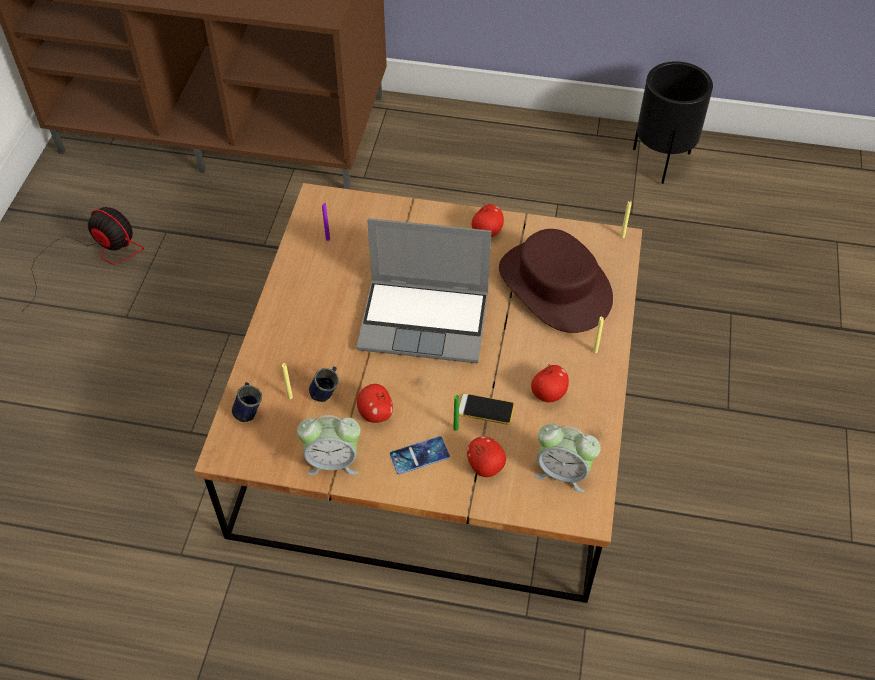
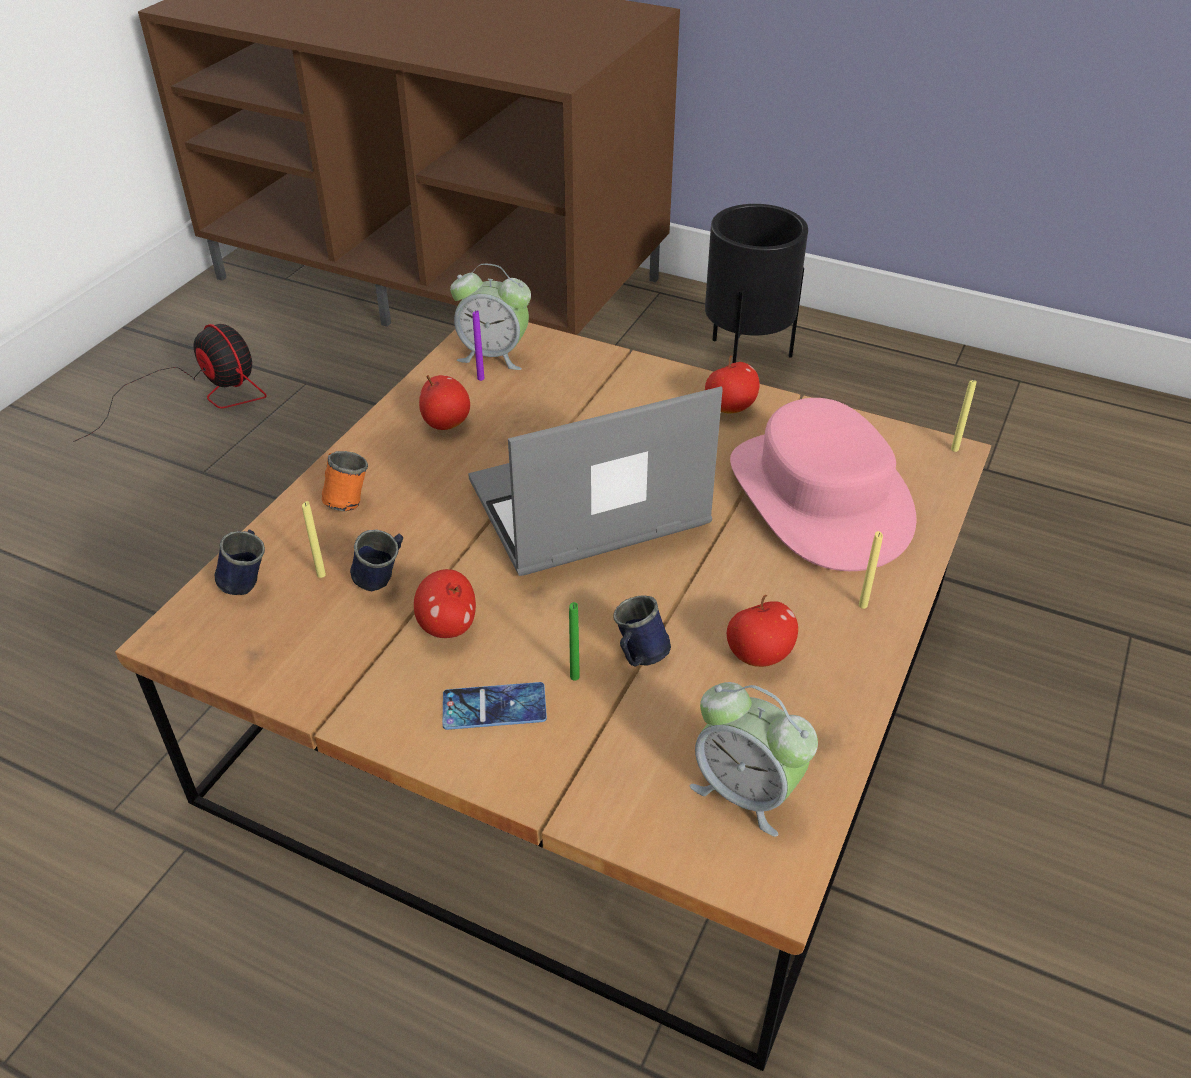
camera: 15 degrees right, 10 degrees down
alarm clock [297,415,361,475] -> alarm clock moved to [450,264,531,370]
laptop [356,218,492,363] -> laptop turned 135 degrees clockwise [468,386,723,576]
phone [459,393,515,425] -> blue mug [613,595,671,666]
apple [467,436,506,477] -> apple moved to [419,375,470,430]
brown hat [499,229,613,333] -> pink hat [730,398,917,571]
black planter [633,61,713,184] -> black planter moved to [705,204,808,363]
none -> orange mug [322,451,368,511]

